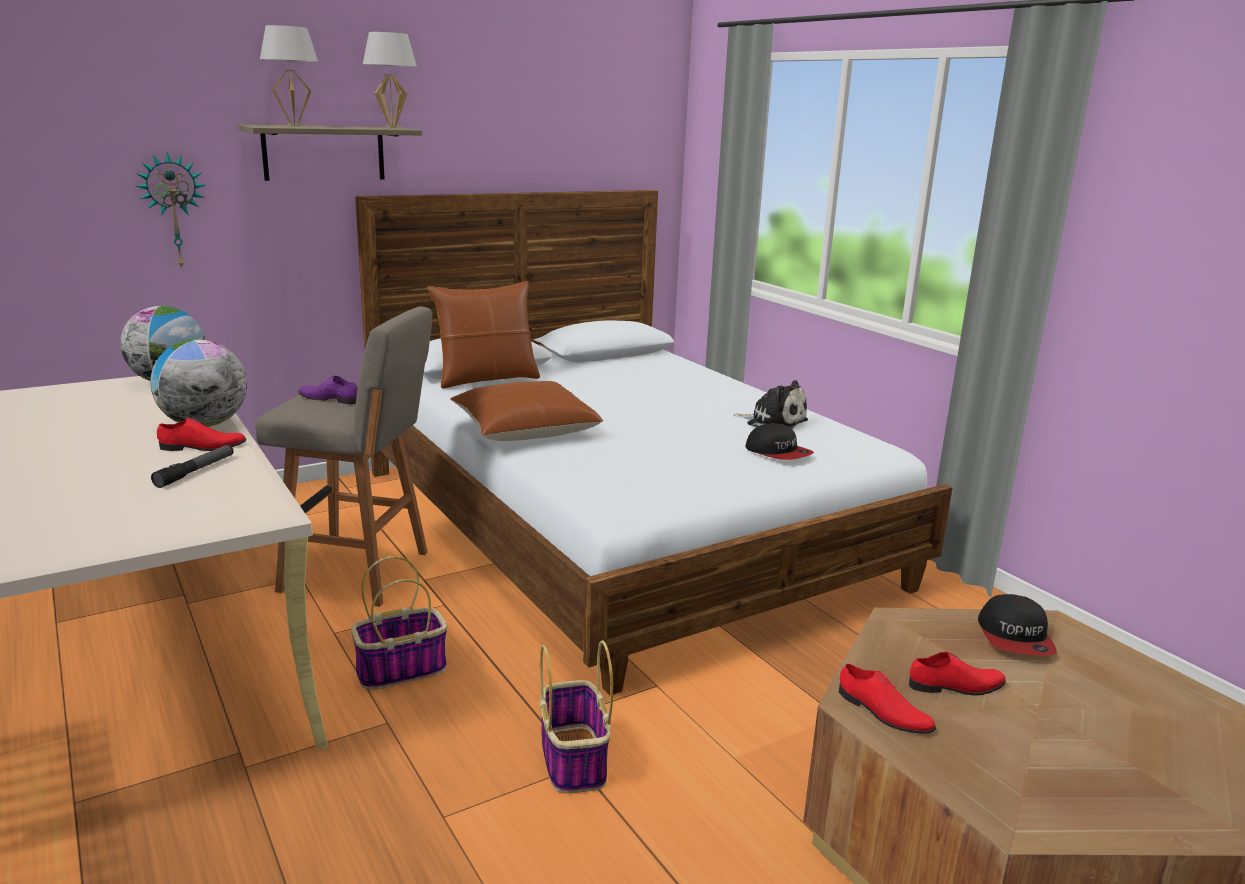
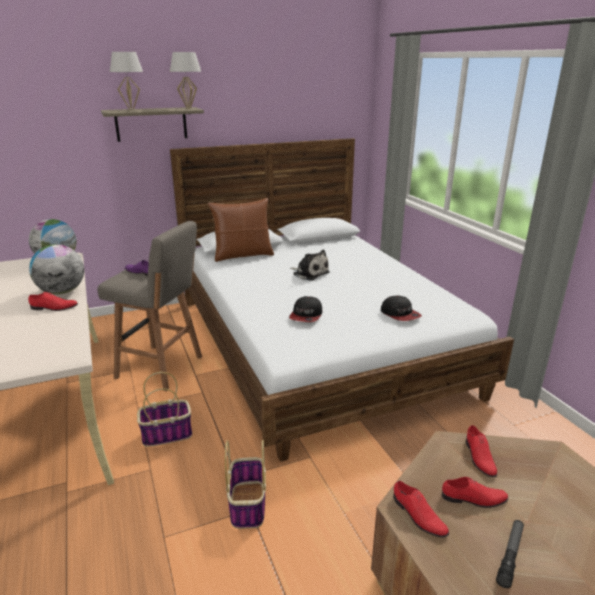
camera: 10 degrees right, 5 degrees up
wall clock [136,152,206,270] -> none
flashlight [151,445,233,488] -> flashlight moved to [496,520,524,588]
brown pillow [450,381,603,441] -> none
plush toy [734,380,808,429] -> plush toy moved to [290,250,330,281]
cap [978,594,1057,656] -> cap moved to [289,296,322,322]
none -> red shoe [466,425,497,477]

